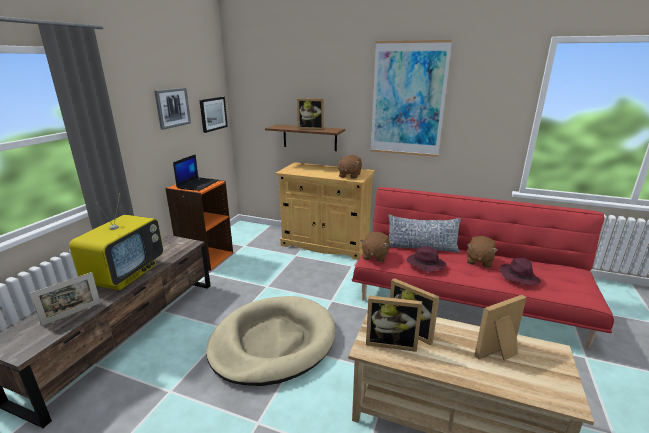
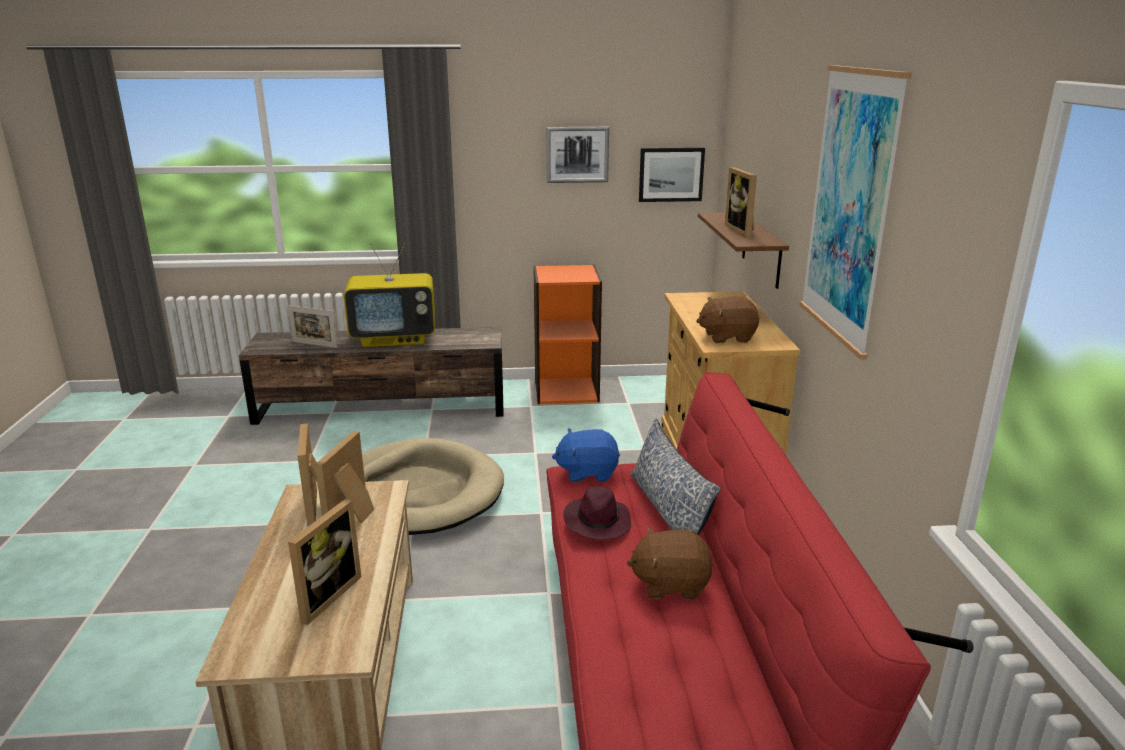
camera: 65 degrees right, 0 degrees up
laptop [173,154,219,191] -> none
brown plush toy [361,232,390,262] -> blue plush toy [552,428,620,483]
picture frame [474,295,527,360] -> picture frame turned 75 degrees clockwise [288,499,361,625]
purple hat [499,258,541,285] -> none

